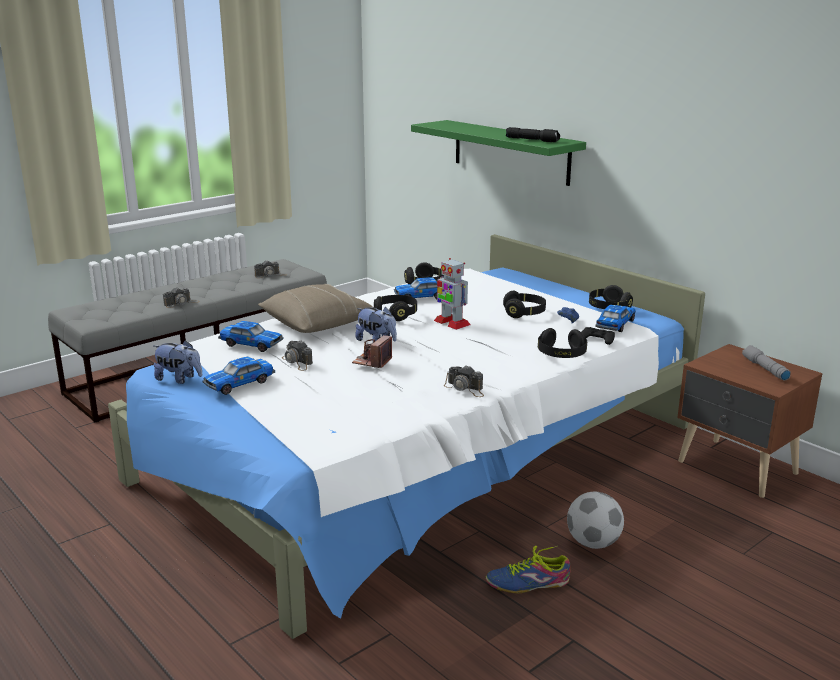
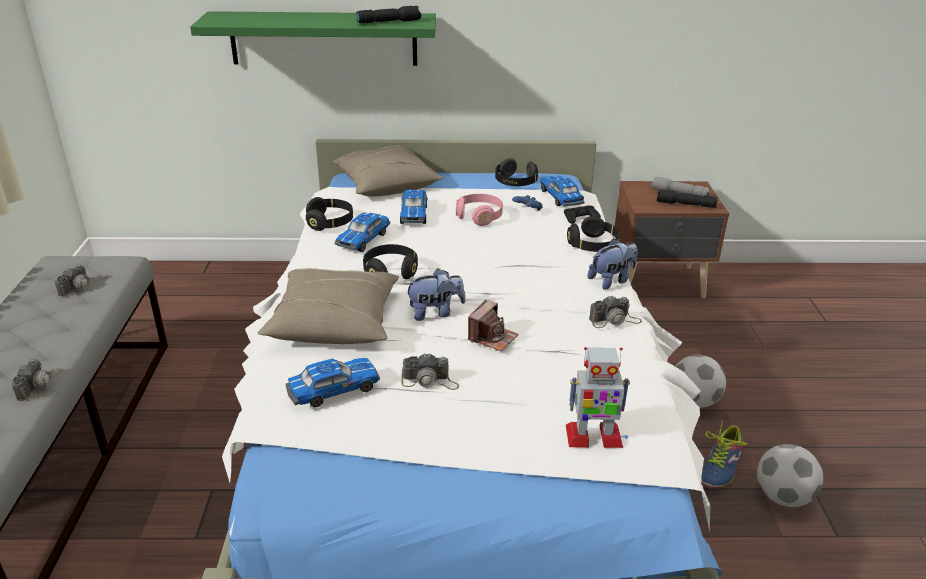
camera: 50 degrees left, 10 degrees up
plush toy [153,340,202,384] -> plush toy moved to [587,239,638,290]
toy car [203,357,275,395] -> toy car moved to [400,189,428,224]
camera [352,335,392,368] -> camera turned 120 degrees counterclockwise [468,300,519,351]
toy robot [434,258,471,330] -> toy robot moved to [566,347,630,448]
black headphones [503,291,546,318] -> pink headphones [456,194,503,226]
none -> beige pillow [332,146,443,196]
none -> black flashlight [657,189,718,208]
none -> football [757,444,823,507]

